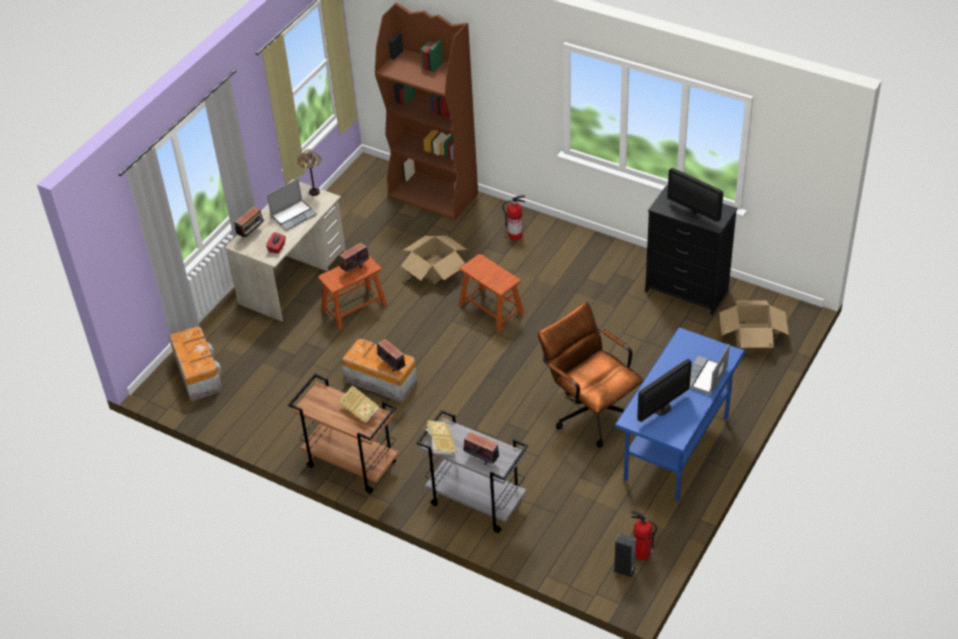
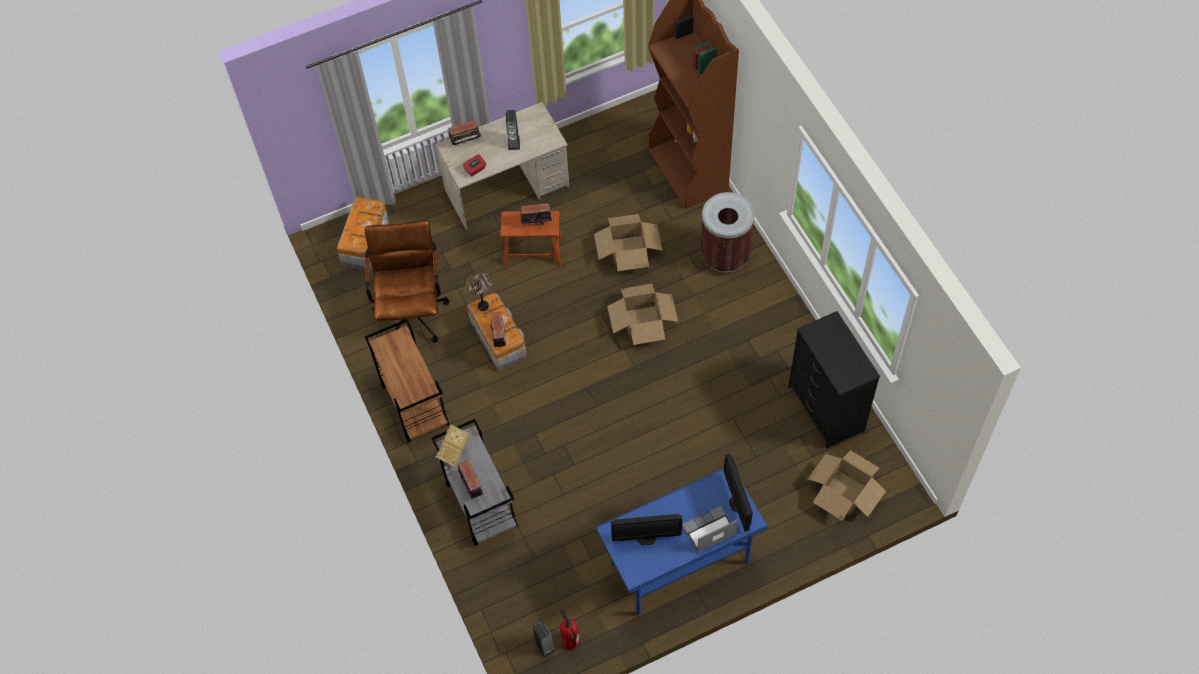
camera: 35 degrees right, 15 degrees up
laptop [267,179,317,231] -> speaker [505,110,520,150]
table lamp [297,149,322,196] -> table lamp moved to [466,272,492,311]
book [339,385,379,423] -> none
brown stool [459,254,524,332] -> cardboard box [607,284,678,345]
fire extinguisher [503,195,525,240] -> brown trash can [700,192,755,273]
brown office chair [538,302,644,448] -> brown office chair moved to [365,220,450,342]
monitor [667,168,723,222] -> monitor moved to [724,454,753,532]

